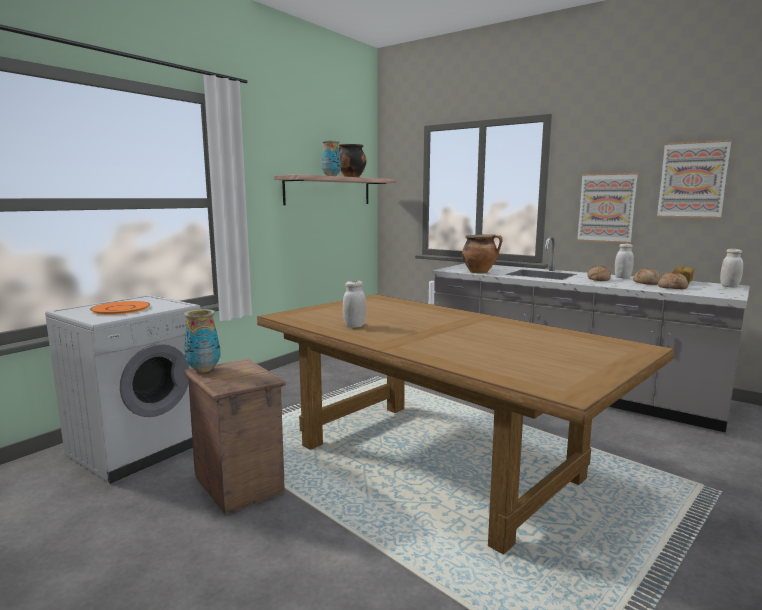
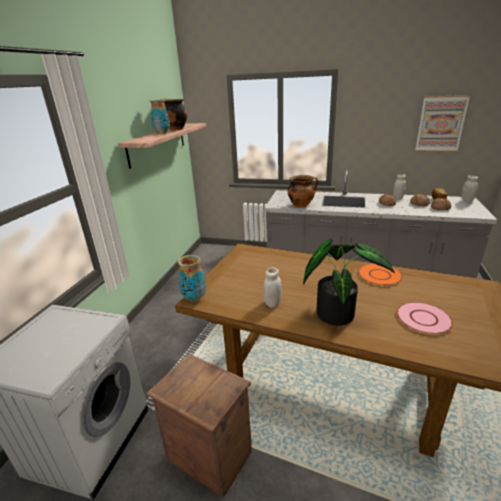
camera: 20 degrees left, 15 degrees up
orange plate [90,301,150,315] -> orange plate moved to [358,264,402,286]
vase [184,309,220,373] -> vase moved to [178,255,206,302]
picture [577,173,638,243] -> none
none -> potted plant [303,238,395,326]
none -> pink plate [397,302,453,334]

